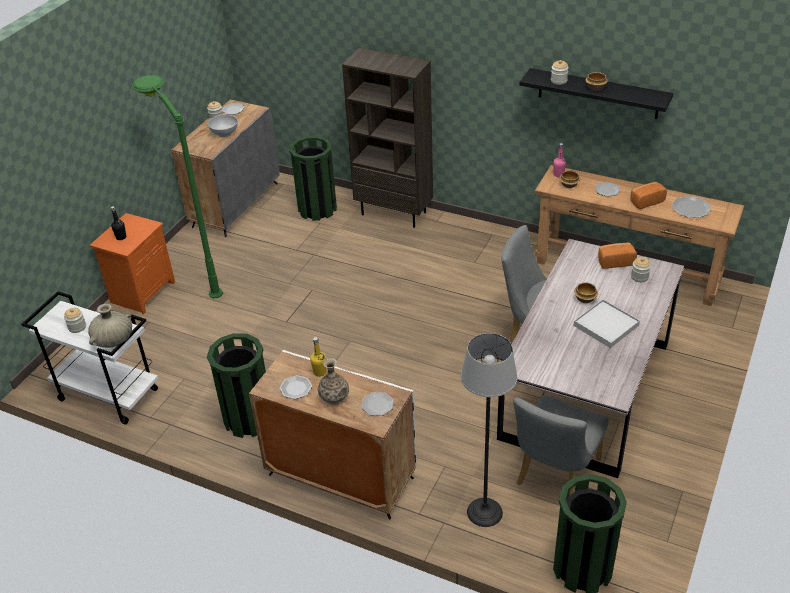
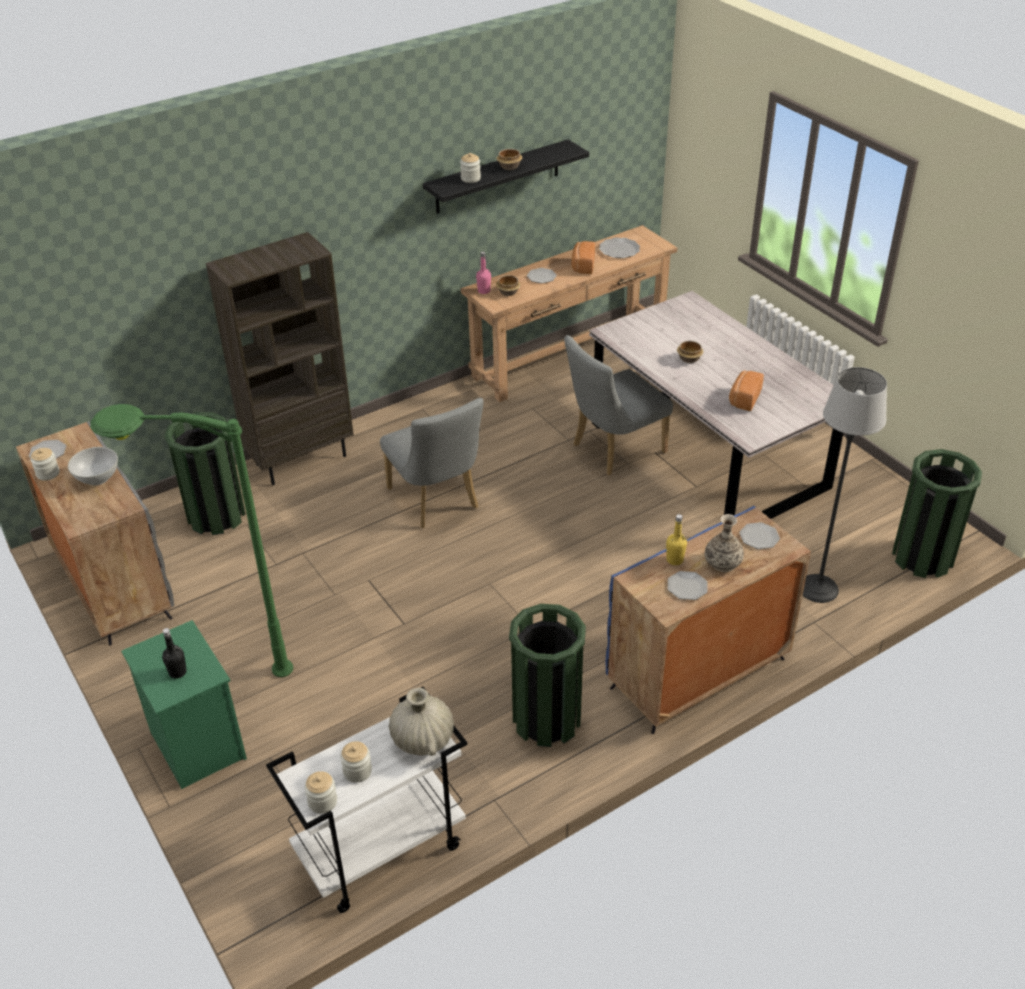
camera: 60 degrees left, 0 degrees up
orange nightstand [90,213,175,315] -> green nightstand [121,620,247,789]
white cabinet [249,350,417,519] -> blue cabinet [605,506,811,734]
grey chair [513,395,609,496] -> grey chair moved to [380,398,484,528]
white tray [574,299,640,348] -> none
bread [598,243,637,269] -> bread moved to [729,370,764,411]
jar [631,257,651,282] -> jar moved to [305,771,337,813]

